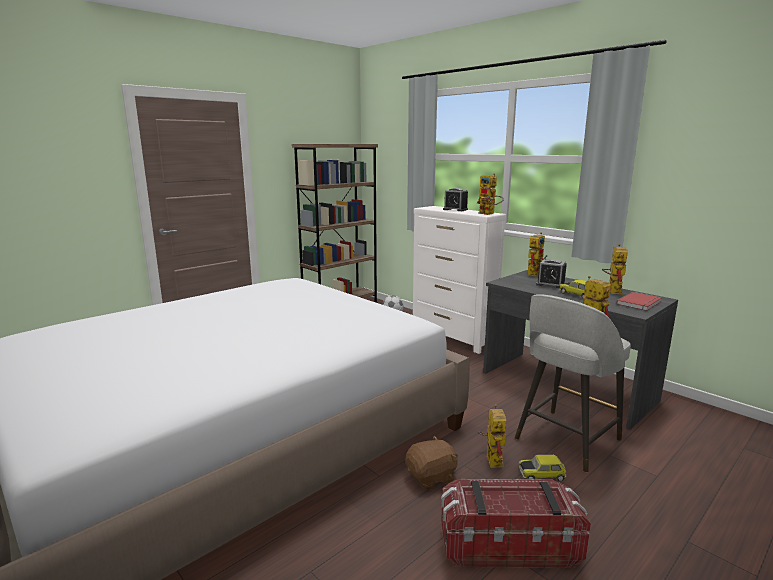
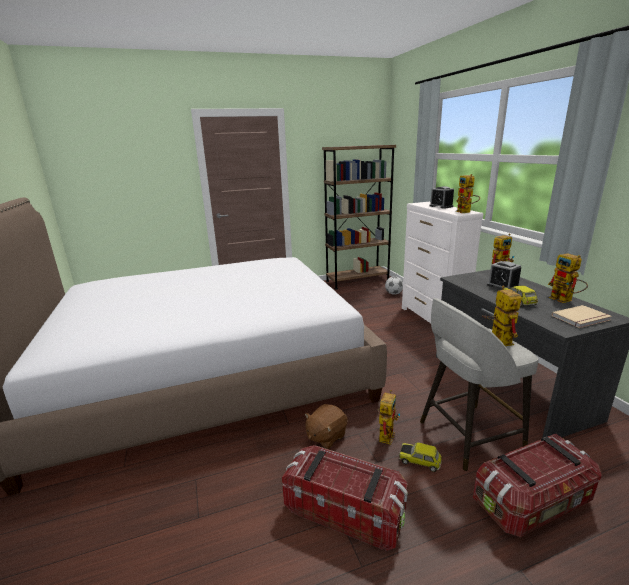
camera: 25 degrees right, 5 degrees up
brown plush toy [406,436,458,490] -> brown plush toy turned 135 degrees clockwise [305,404,348,449]
toy robot [602,244,628,295] -> toy robot turned 120 degrees clockwise [548,253,588,303]
red book [617,292,662,311] -> beige book [552,305,612,328]
none -> storage box [473,434,602,537]

